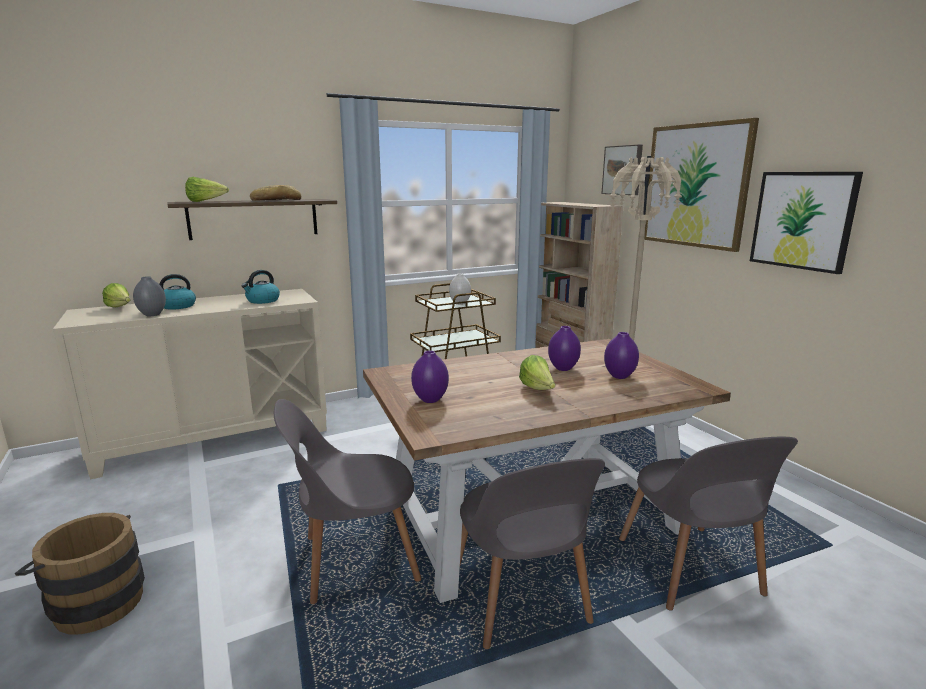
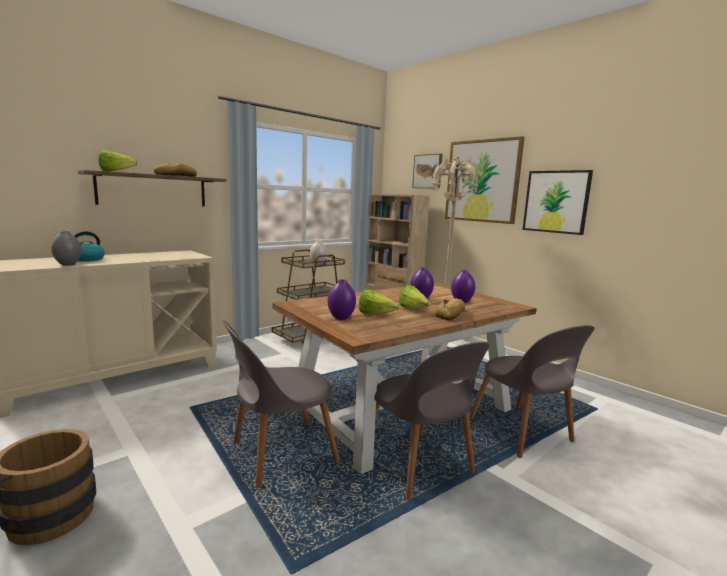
camera: 15 degrees left, 5 degrees down
lettuce [102,283,130,307] -> lettuce moved to [358,290,400,315]
kettle [241,270,280,304] -> none
none -> bread [435,299,465,320]

